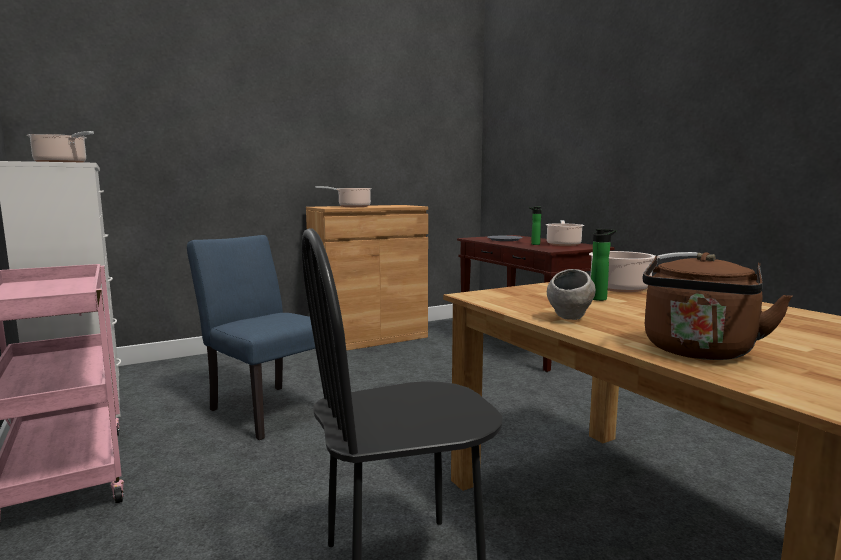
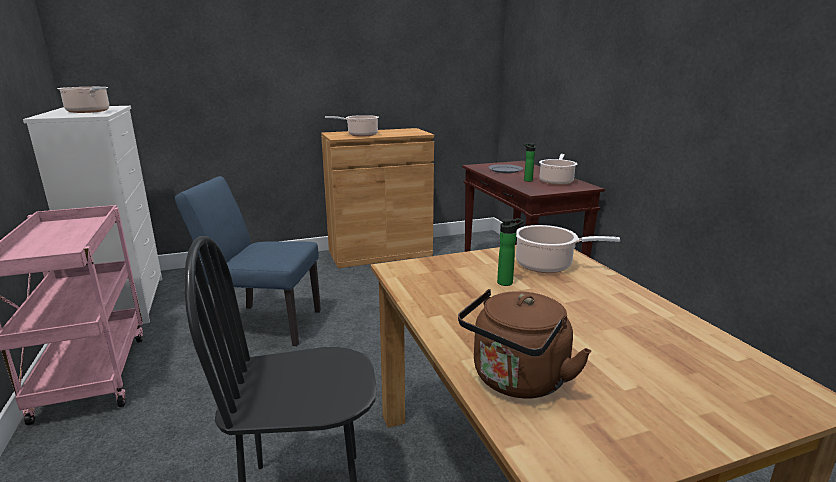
camera: 10 degrees right, 10 degrees up
blue chair [187,235,315,440] -> blue chair turned 45 degrees counterclockwise [175,176,321,346]
grey bowl [547,269,596,320] -> none

